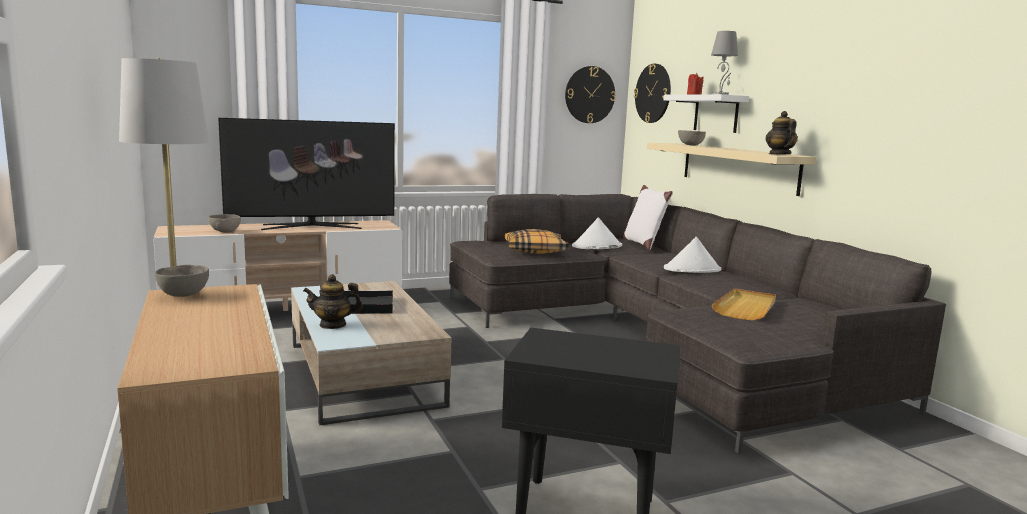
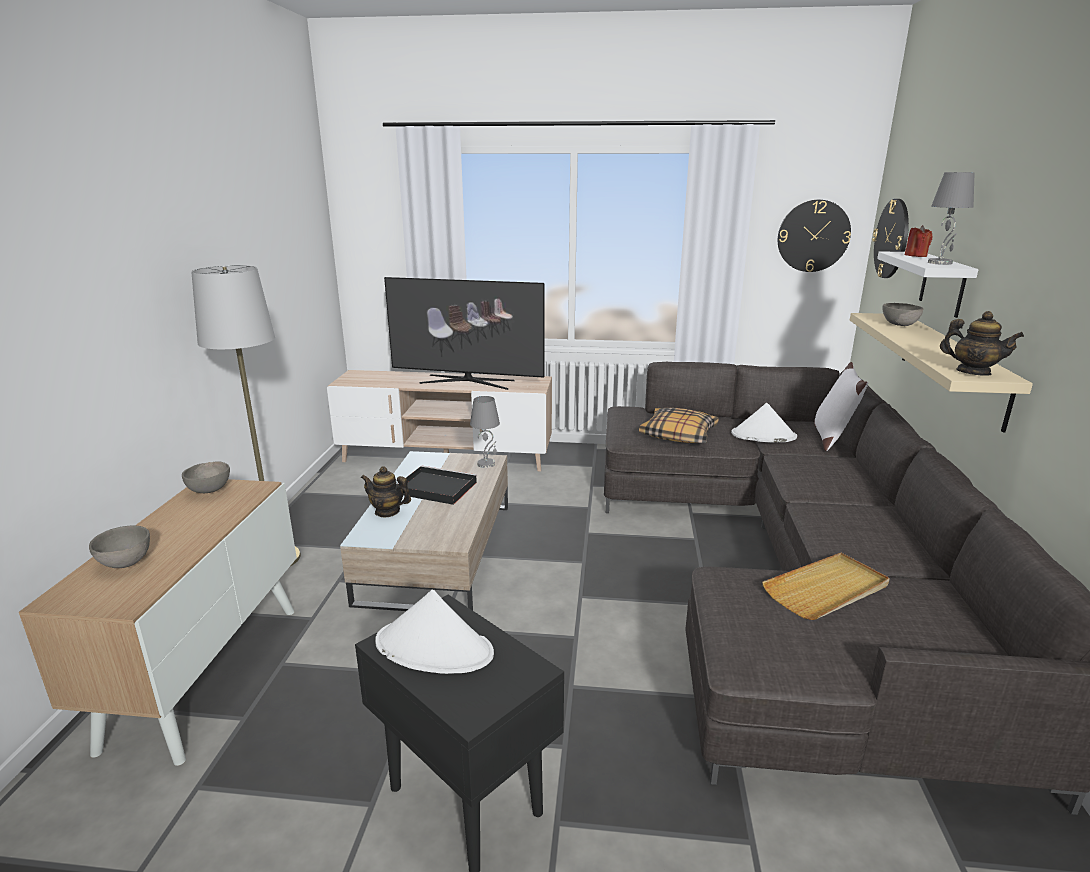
camera: 30 degrees right, 10 degrees up
grey bowl [208,214,241,232] -> grey bowl moved to [89,526,150,568]
white hat [664,237,721,273] -> white hat moved to [375,590,494,674]
teapot [766,111,798,155] -> teapot turned 105 degrees clockwise [940,311,1024,376]
none -> grey table lamp [470,396,500,468]

